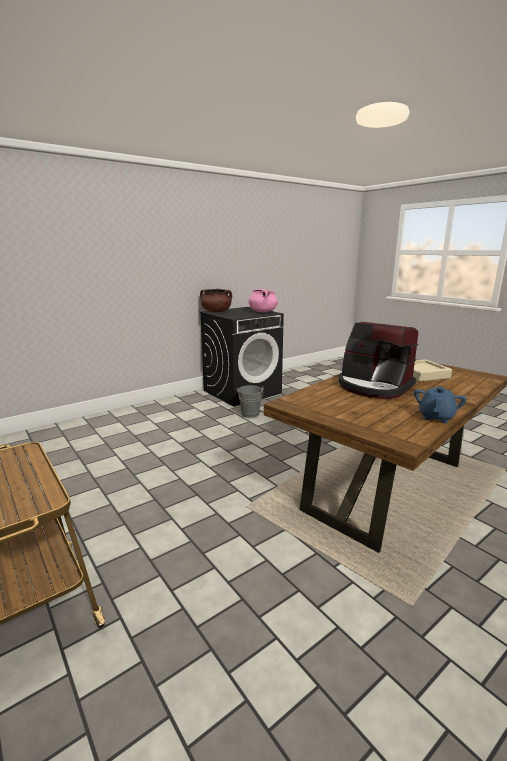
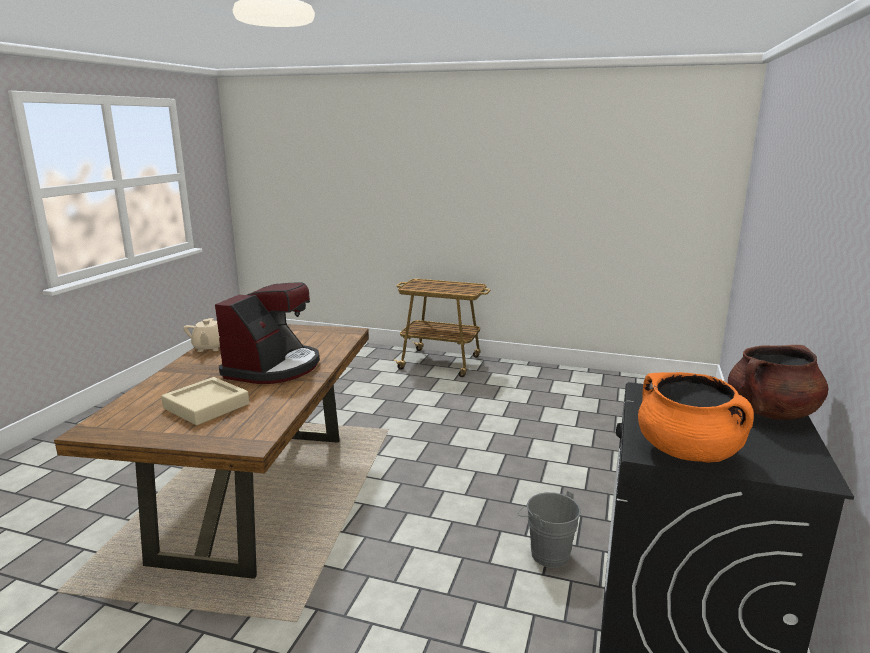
camera: 145 degrees right, 0 degrees up
pink cooking pot [248,288,278,312] -> orange cooking pot [638,372,754,463]
coffee machine [339,322,418,399] -> coffee machine turned 105 degrees clockwise [215,282,320,384]
blue teapot [414,386,467,423] -> beige teapot [183,318,220,352]

